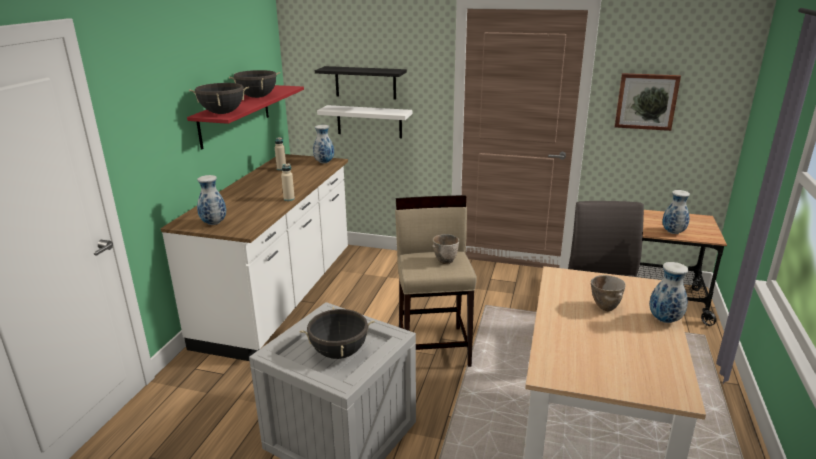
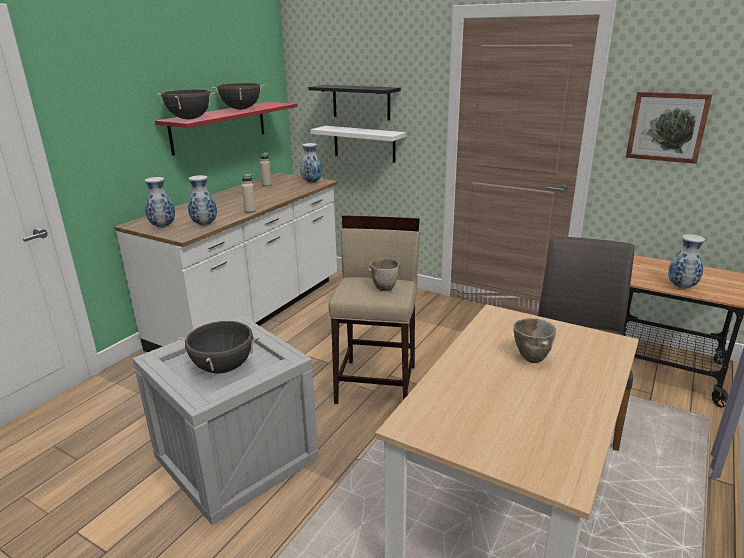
camera: 15 degrees right, 0 degrees up
vase [649,262,688,323] -> vase moved to [188,175,217,226]

